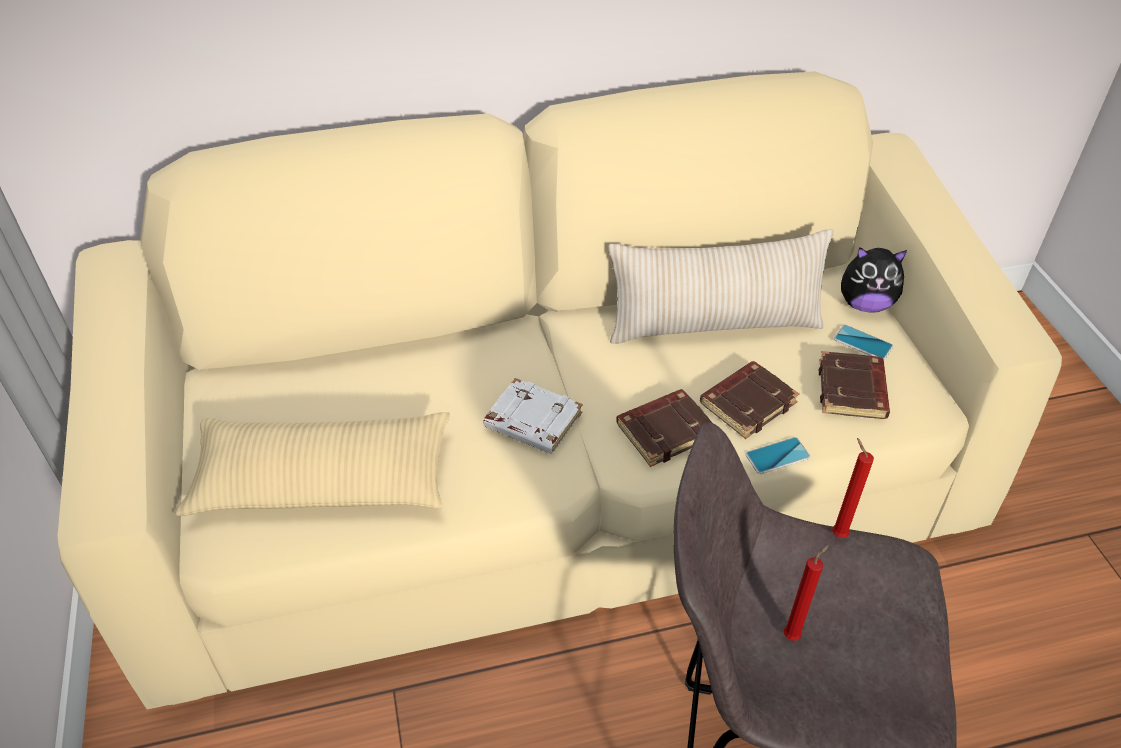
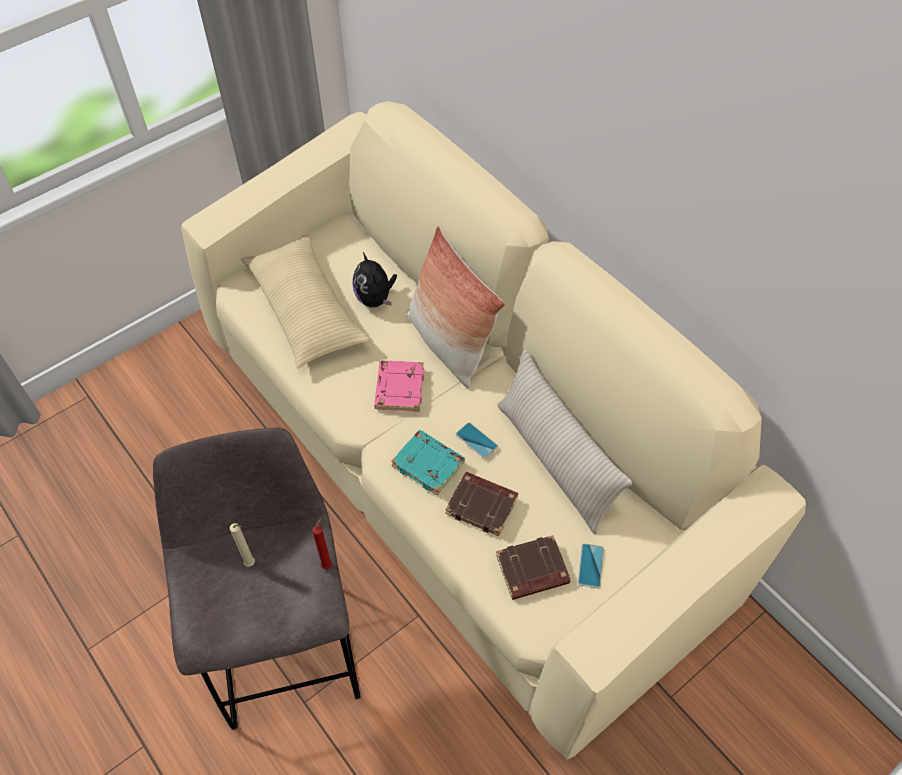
camera: 65 degrees right, 10 degrees up
white book [483,378,582,454] -> pink book [374,361,424,412]
brown book [616,389,712,467] -> turquoise book [391,430,465,495]
phone [745,437,810,474] -> phone moved to [456,422,498,459]
red candle [784,545,829,641] -> beige candle [230,523,255,567]
plush toy [841,247,907,313] -> plush toy moved to [353,252,397,308]
none -> pillow [406,226,505,388]

